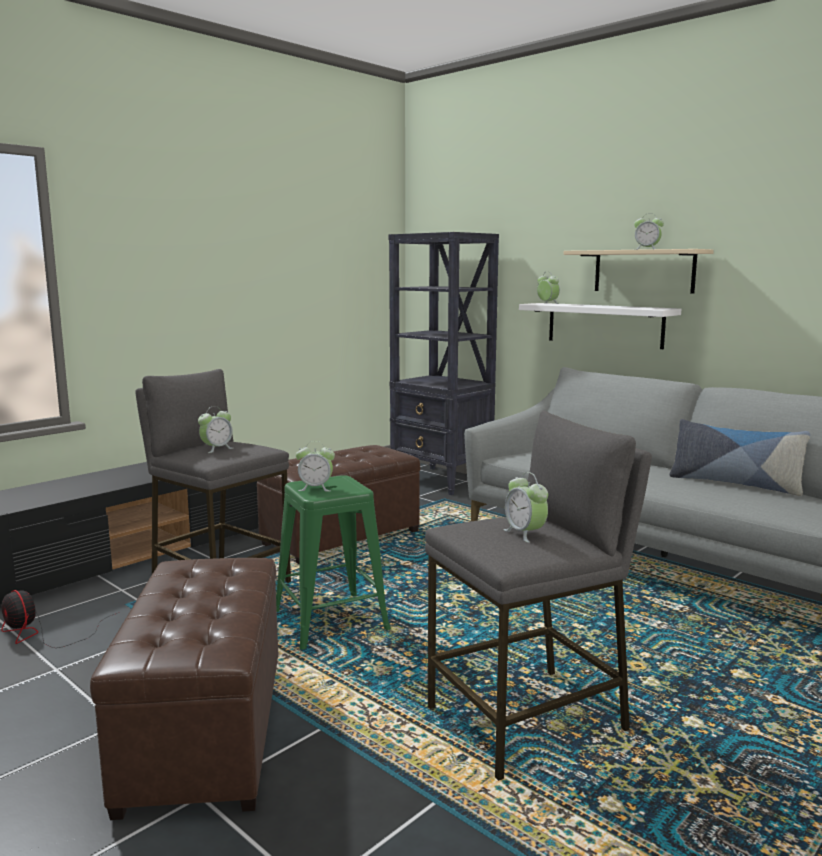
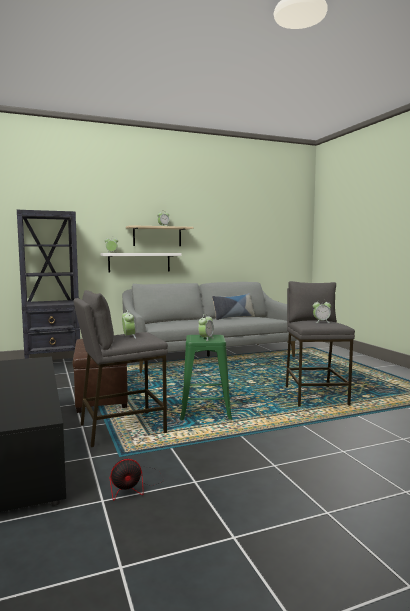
camera: 65 degrees left, 5 degrees down
brown ottoman [90,558,278,820] -> none

